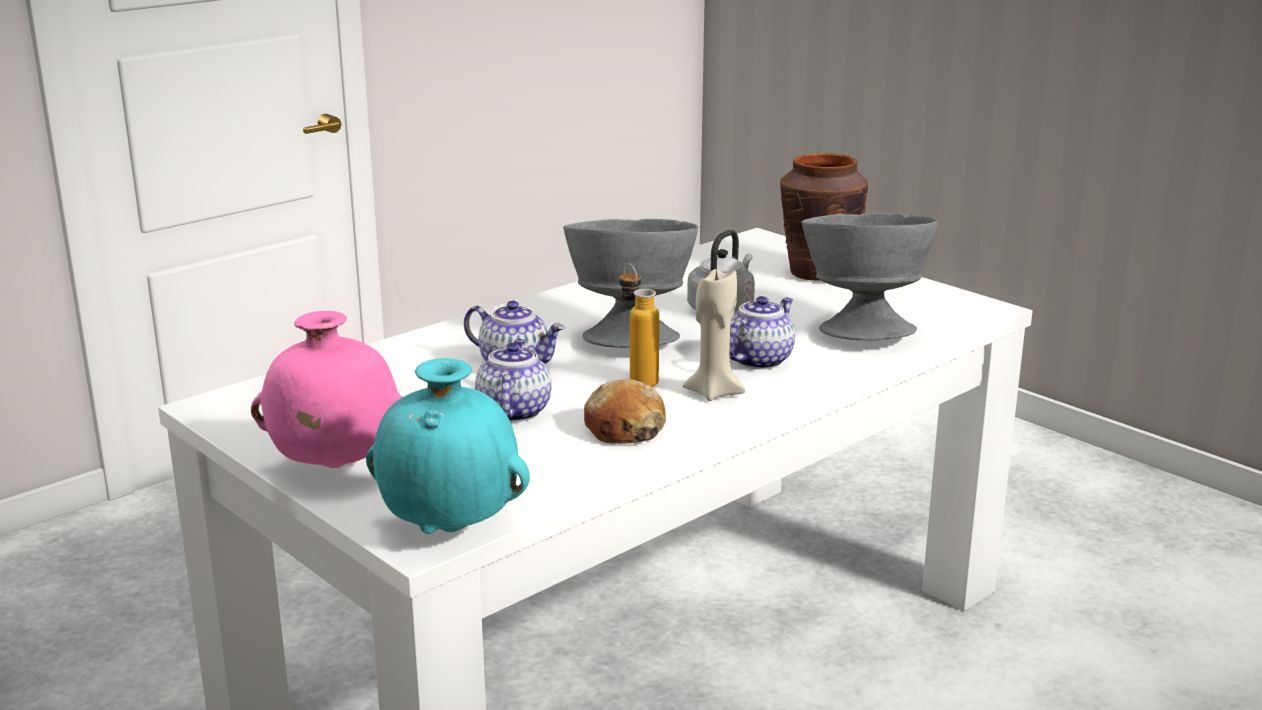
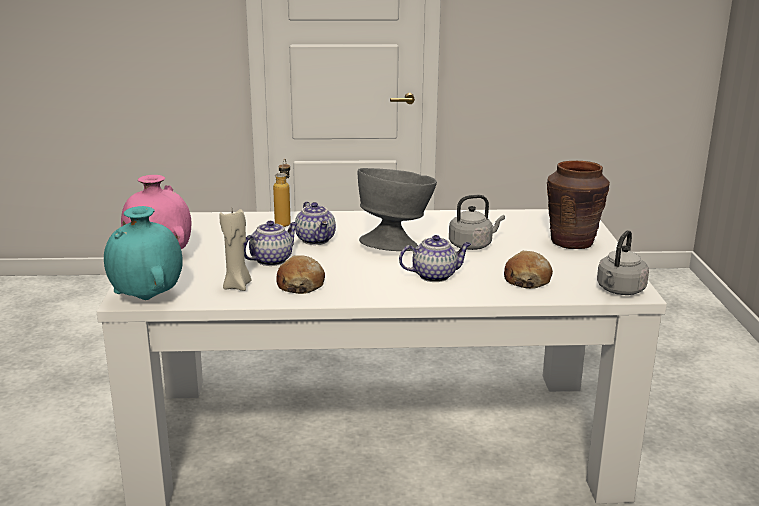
camera: 40 degrees right, 0 degrees up
bottle [619,263,659,387] -> bottle moved to [273,159,291,227]
beige candle [682,268,746,401] -> beige candle moved to [220,209,251,291]
grey bowl [802,213,938,341] -> bread [504,251,553,289]
none -> grey kettle [597,230,649,295]

